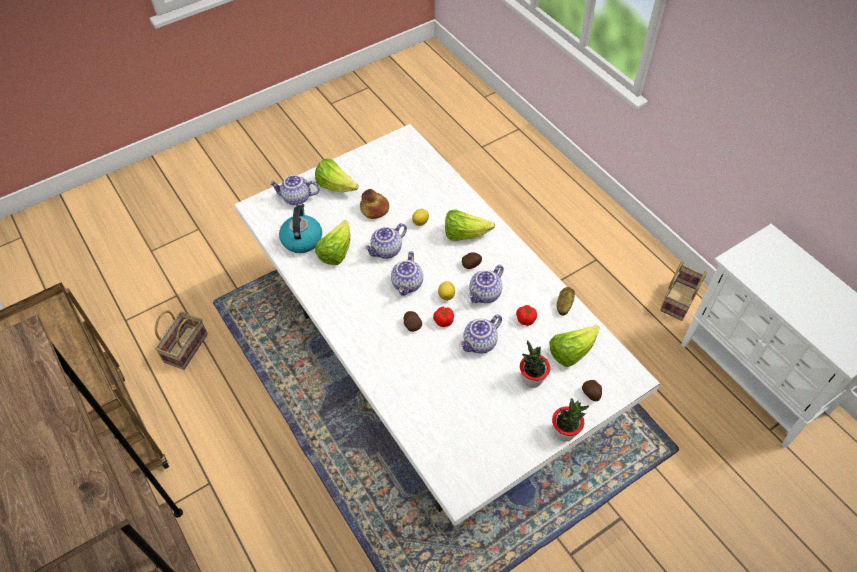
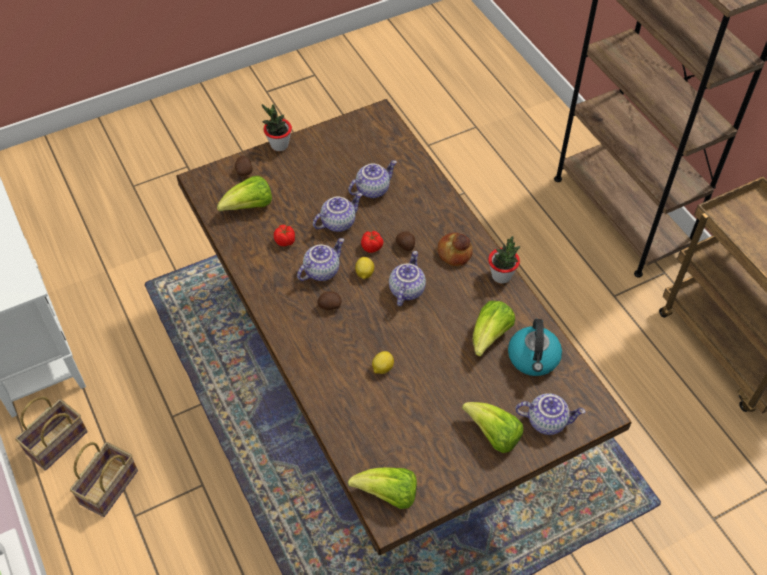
camera: 175 degrees left, 0 degrees up
basket [155,310,208,370] -> basket moved to [70,442,138,517]
white dining table [235,124,660,526] -> brown dining table [176,99,632,555]
bread [360,189,389,219] -> bread moved to [437,233,473,266]
teapot [364,223,407,259] -> teapot moved to [348,160,397,198]
lettuce [445,209,495,241] -> lettuce moved to [348,467,417,509]
potted plant [520,340,550,388] -> potted plant moved to [488,236,521,284]
potato [557,287,575,316] -> none

